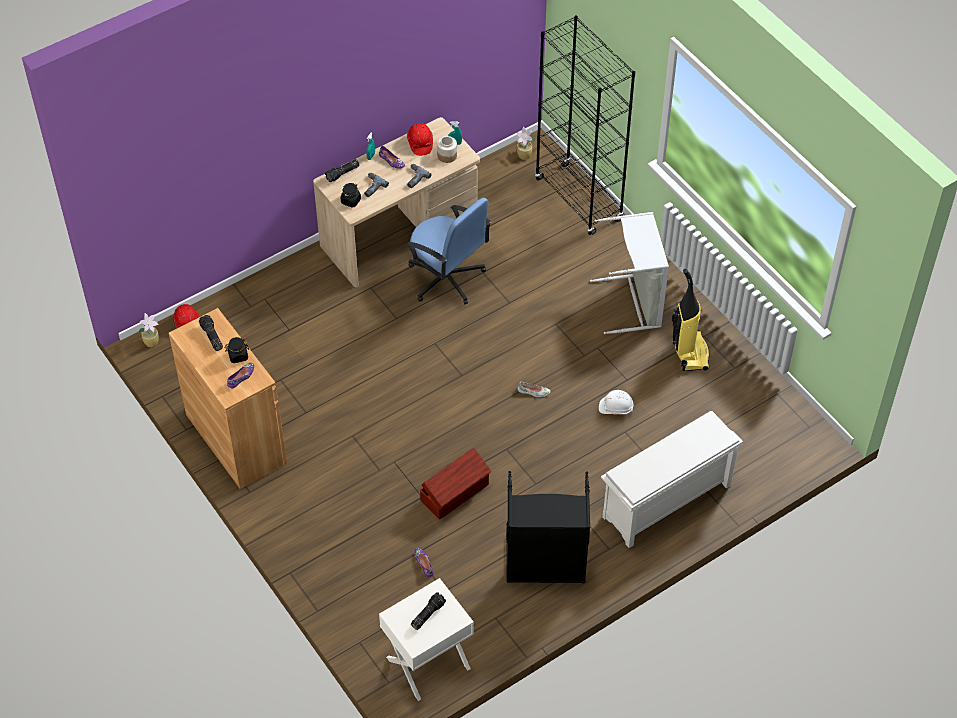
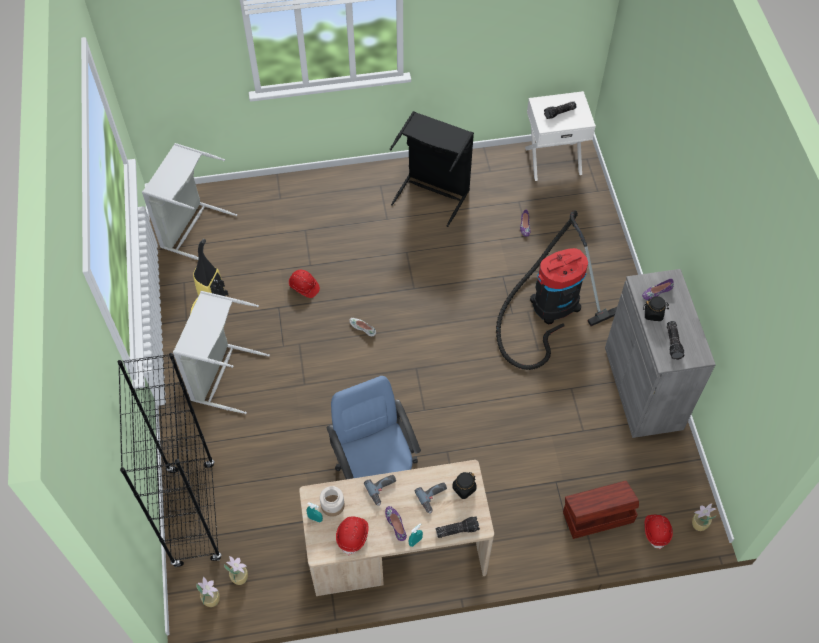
camera: 155 degrees left, 5 degrees up
brown cabinet [169,308,287,489] -> grey cabinet [605,269,716,438]
brown storage box [420,447,491,520] -> brown storage box moved to [563,481,639,539]
white hard hat [599,390,633,415] -> red hard hat [289,270,320,298]
white shoe rack [601,411,743,548] -> none
none -> grey laundry basket [142,143,237,260]
none -> potted plant [224,556,248,585]
none -> vacuum cleaner [496,210,617,370]

